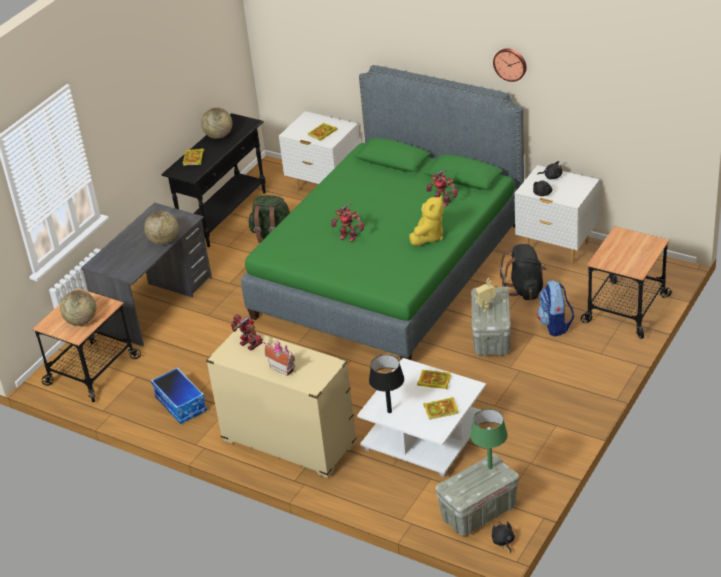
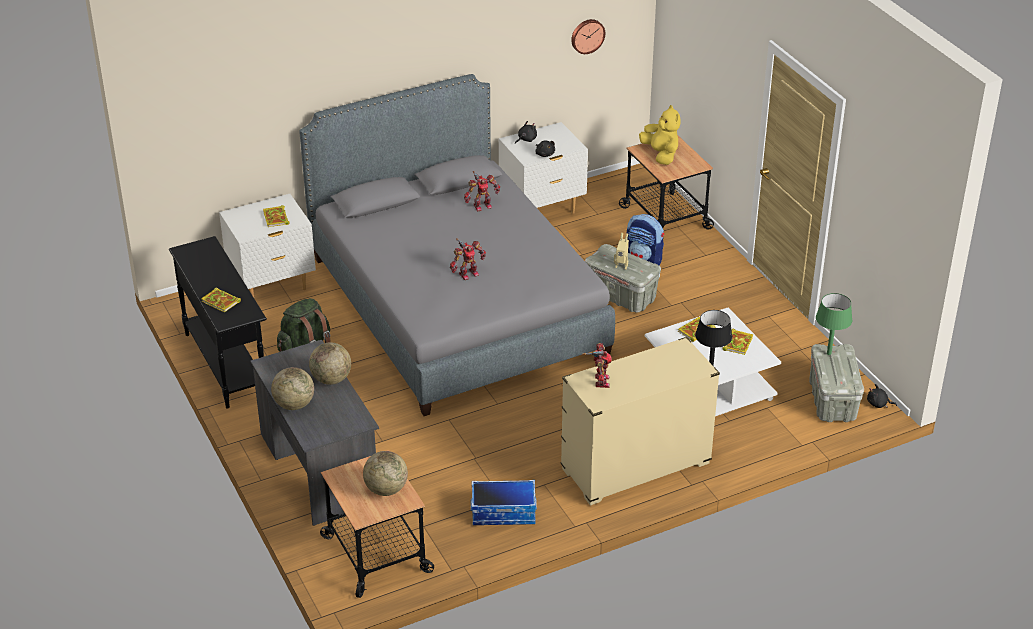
camera: 60 degrees left, 0 degrees up
globe [201,108,232,139] -> globe moved to [271,367,314,410]
toy robot [231,314,263,350] -> toy robot turned 105 degrees clockwise [582,343,612,388]
green bed [241,65,524,360] -> grey bed [299,74,615,416]
toy house [264,341,295,376] -> none
yellow plush toy [409,195,444,246] -> yellow plush toy moved to [639,105,681,165]
wall clock [493,48,527,82] -> wall clock moved to [571,19,605,54]
black backpack [500,244,547,300] -> none

